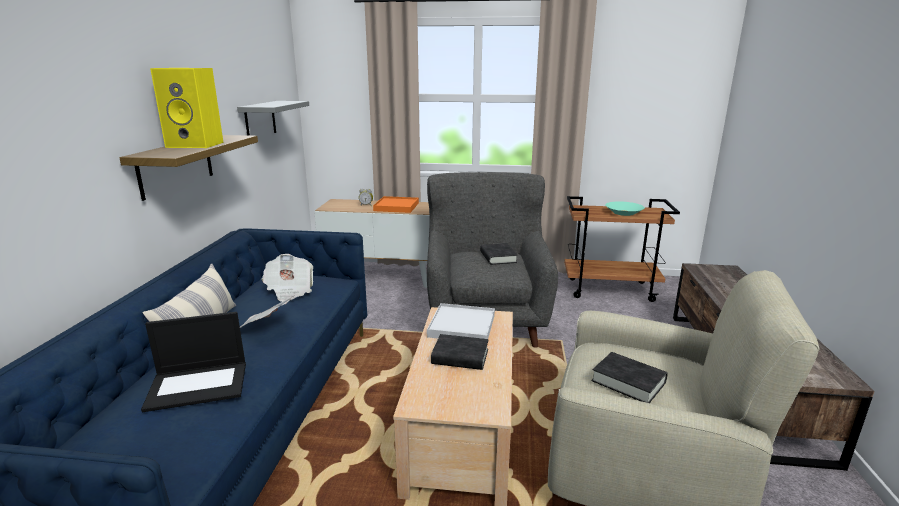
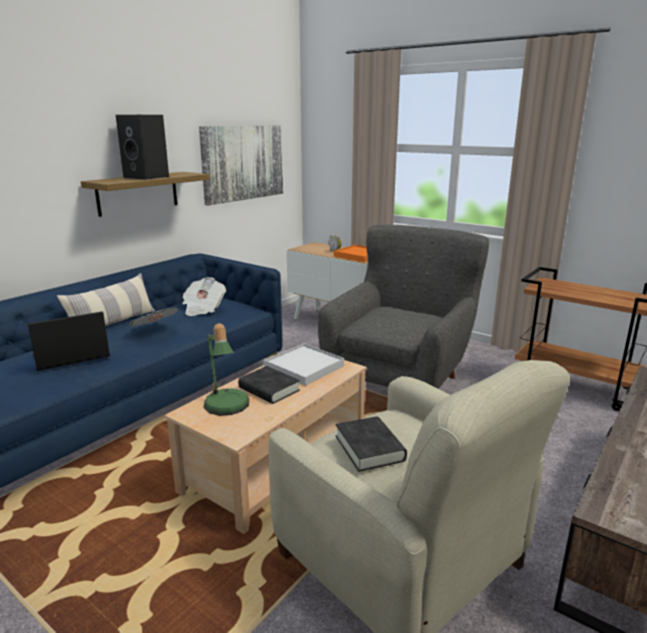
camera: 30 degrees right, 0 degrees up
laptop [141,312,246,412] -> laptop turned 135 degrees clockwise [28,311,110,371]
yellow speaker [150,68,224,148] -> black speaker [116,115,169,180]
grey shelf [237,101,309,136] -> picture [199,125,283,206]
black book [480,243,517,265] -> none
turquoise bowl [605,201,645,216] -> none
none -> table lamp [204,323,249,416]

